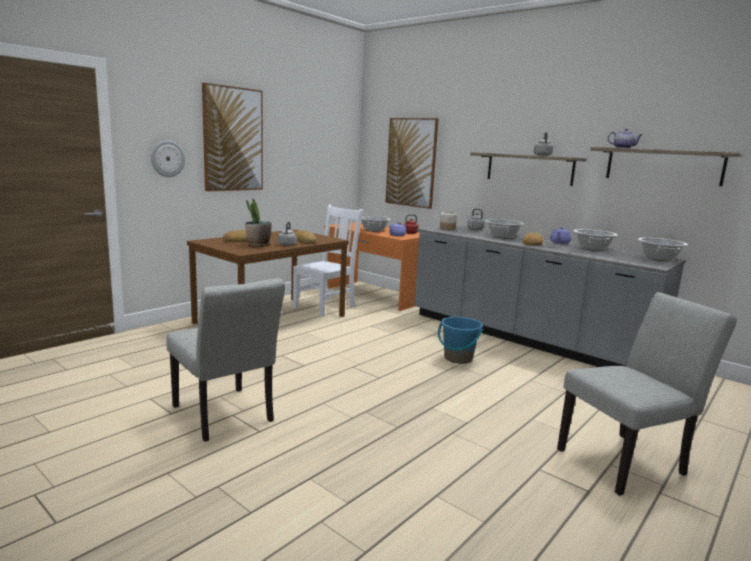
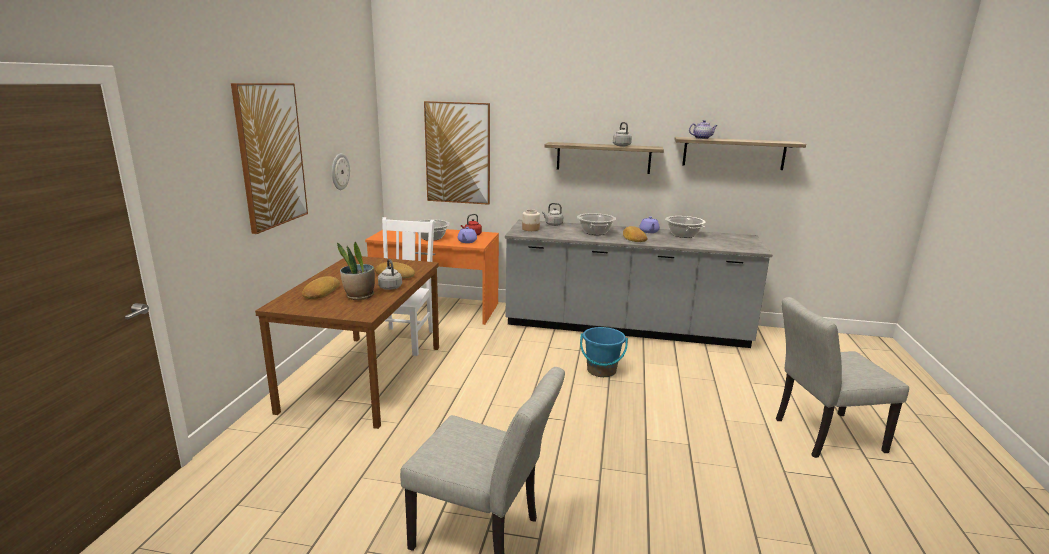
camera: 30 degrees left, 5 degrees up
wall clock [151,140,185,177] -> wall clock moved to [332,153,350,190]
grey chair [557,292,737,496] -> grey chair turned 135 degrees counterclockwise [776,297,909,458]
cooking pot [638,238,688,261] -> none

